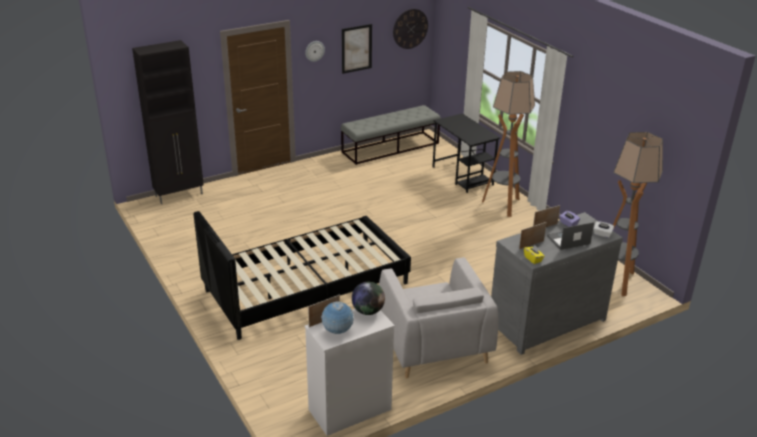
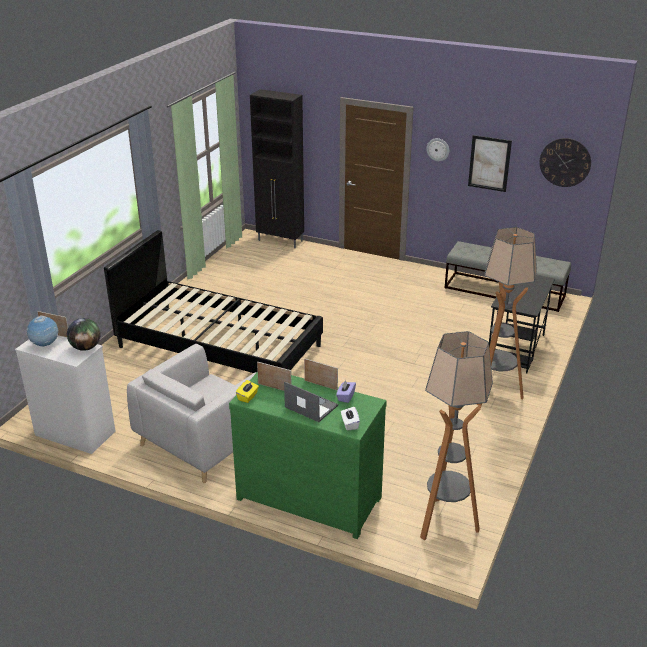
camera: 55 degrees right, 0 degrees up
grey dresser [491,212,623,355] -> green dresser [229,372,387,539]

